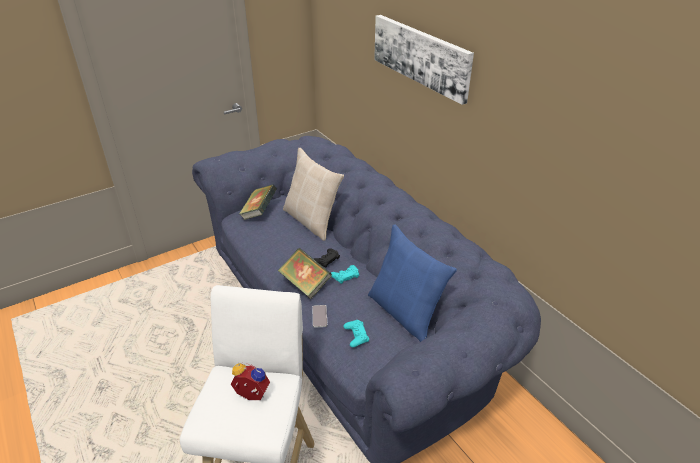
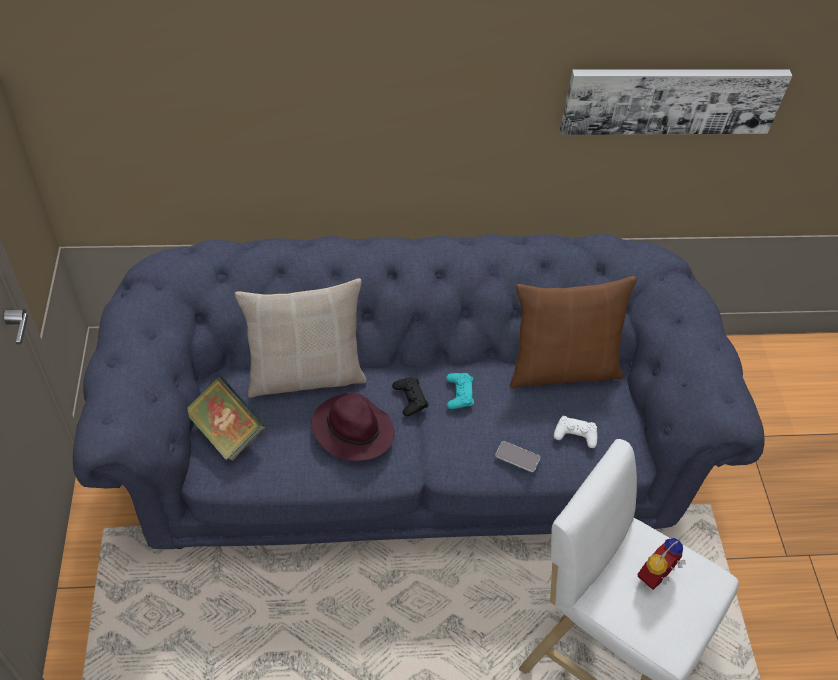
camera: 65 degrees left, 15 degrees up
book [278,248,332,299] -> none
turquoise game controller [343,320,369,347] -> white game controller [554,416,597,448]
blue pillow [368,224,457,342] -> brown pillow [510,276,636,388]
picture [374,15,474,105] -> picture moved to [560,69,792,135]
none -> purple hat [311,393,394,461]

